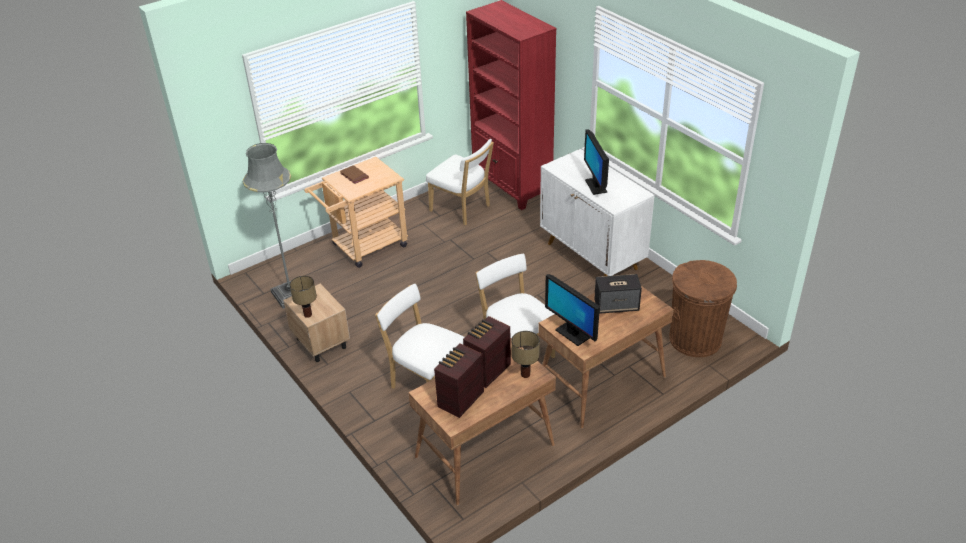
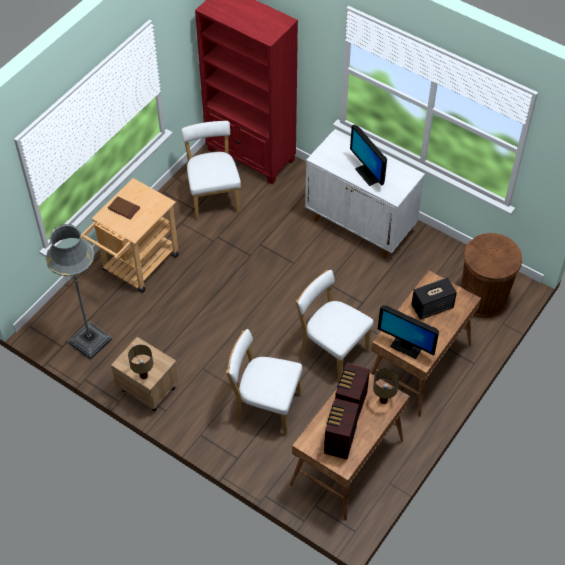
camera: 20 degrees left, 15 degrees up
white chair [426,139,494,225] -> white chair turned 120 degrees counterclockwise [181,120,241,220]

